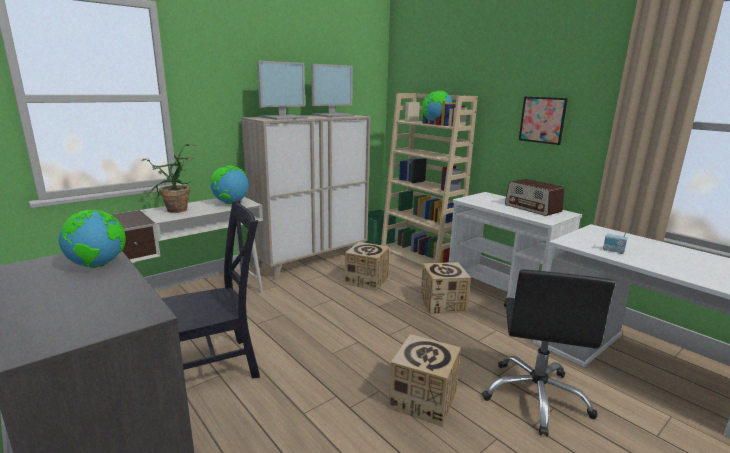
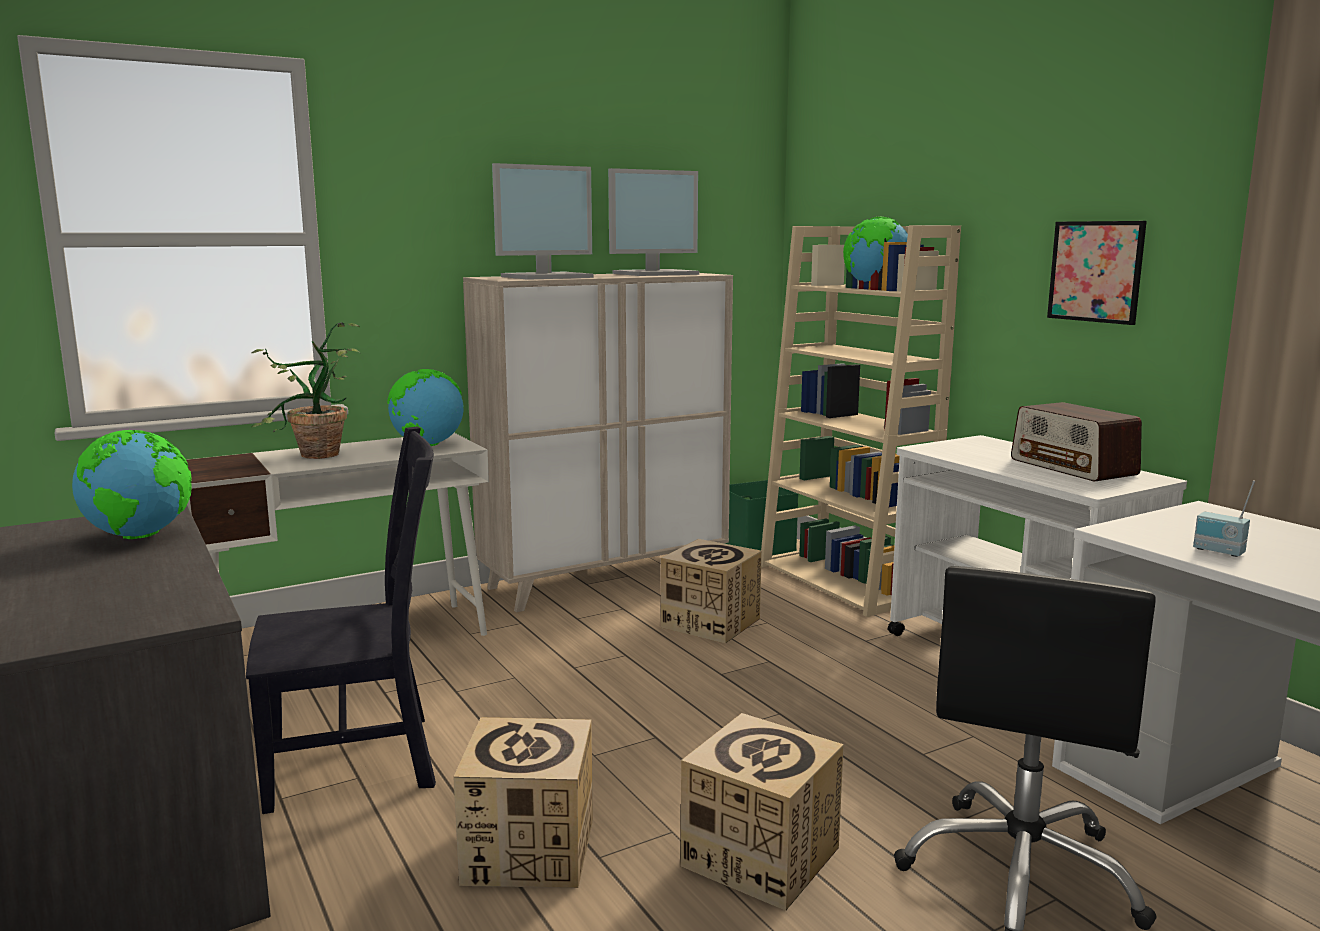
camera: 10 degrees right, 5 degrees down
cardboard box [421,262,471,314] -> cardboard box moved to [453,717,593,888]

